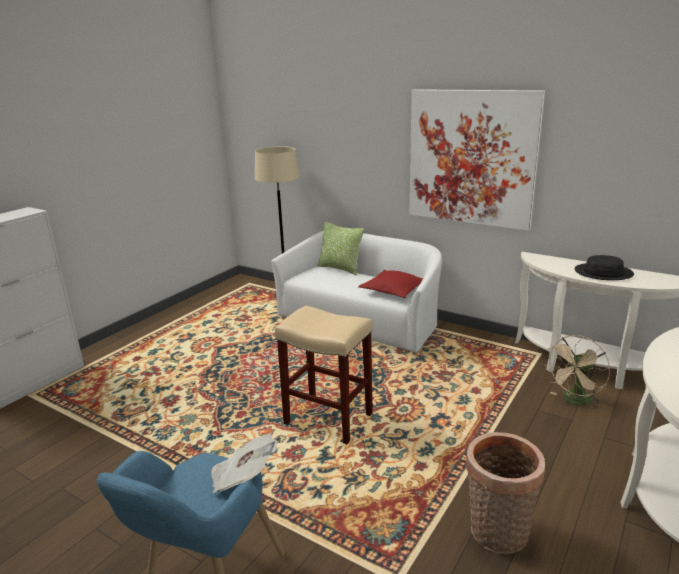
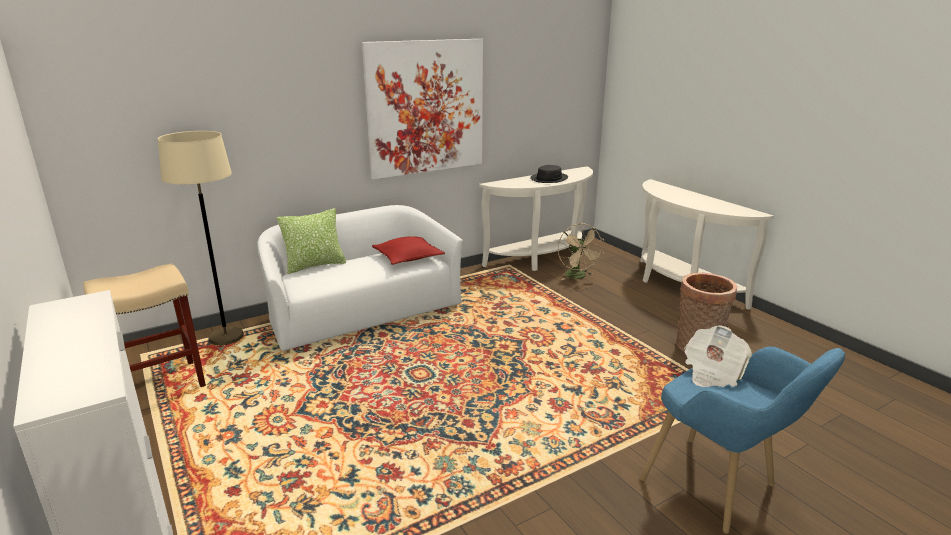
camera: 65 degrees left, 0 degrees up
beige stool [275,306,373,444] -> beige stool moved to [83,264,206,387]

